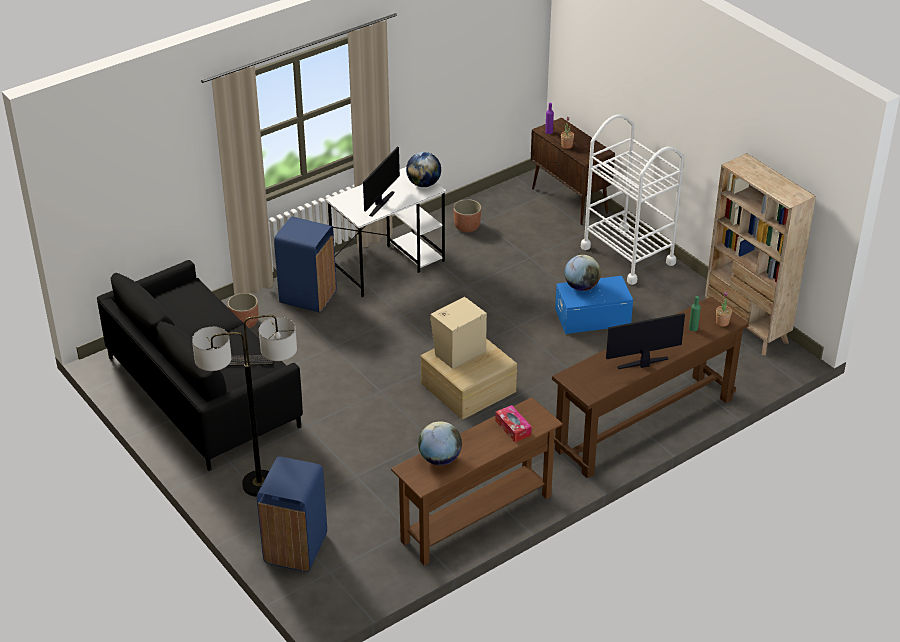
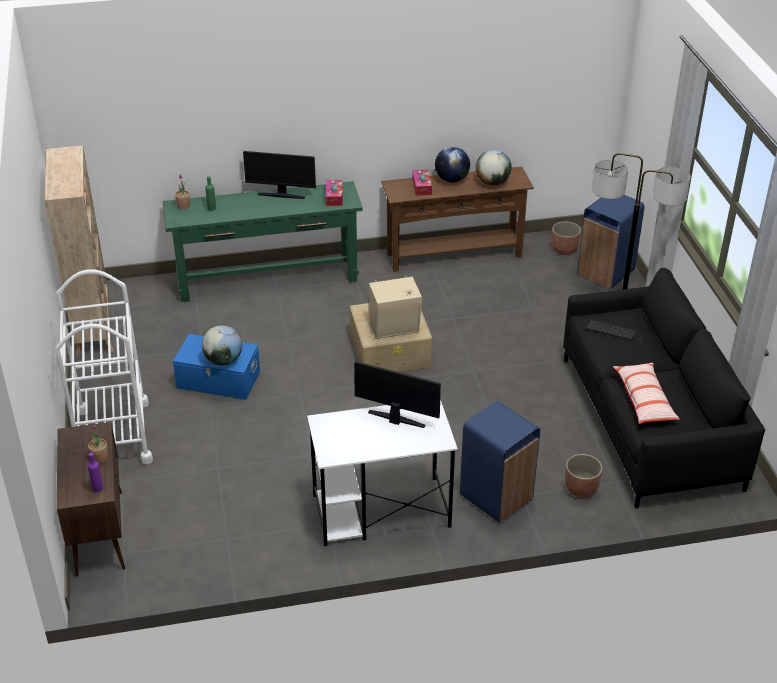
camera: 155 degrees left, 0 degrees up
monitor [363,147,400,216] -> monitor turned 60 degrees clockwise [354,361,441,428]
globe [406,152,441,187] -> globe moved to [435,147,470,183]
planter [453,199,481,232] -> planter moved to [552,221,581,255]
brown console table [552,296,749,478] -> green console table [163,181,362,302]
none -> tissue box [326,180,343,206]
none -> pillow [613,363,680,424]

